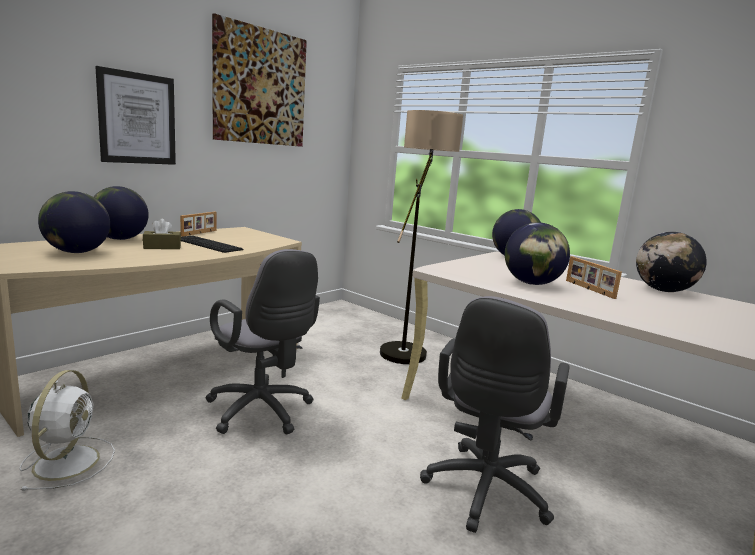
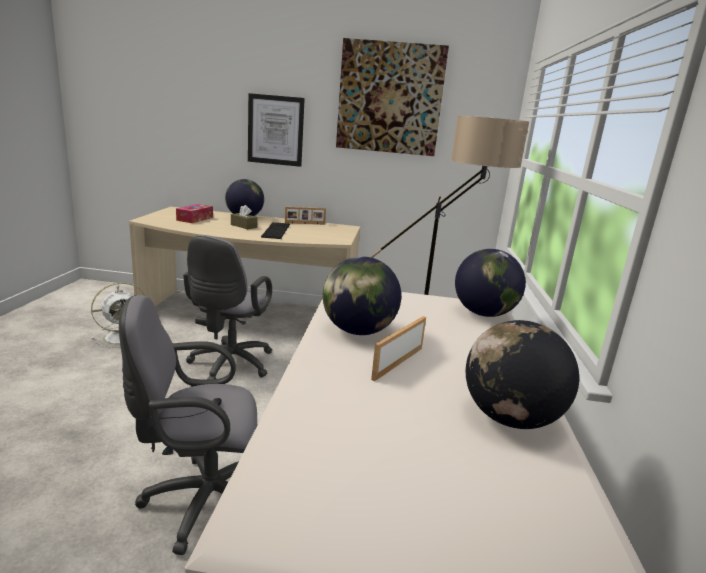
camera: 55 degrees right, 5 degrees up
globe [38,191,110,253] -> tissue box [176,204,213,223]

